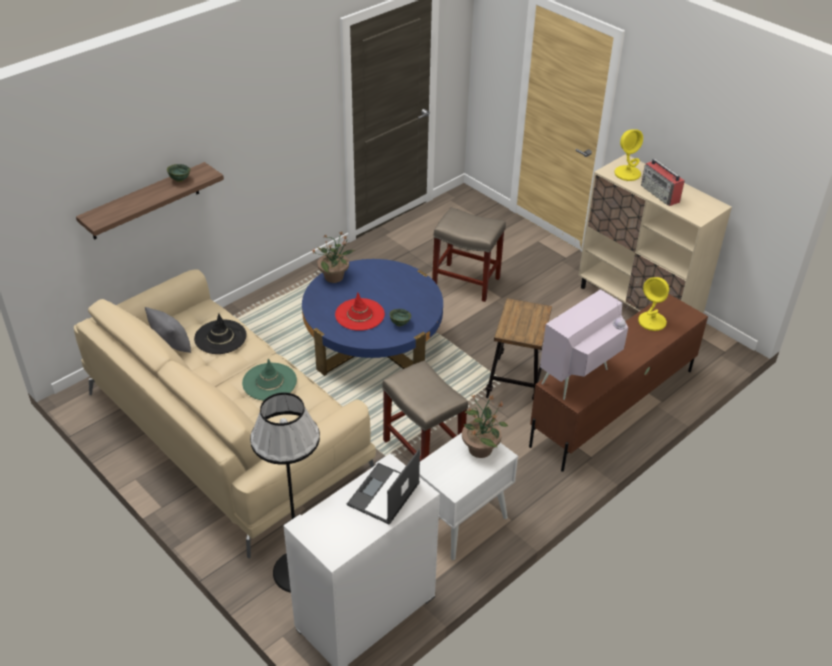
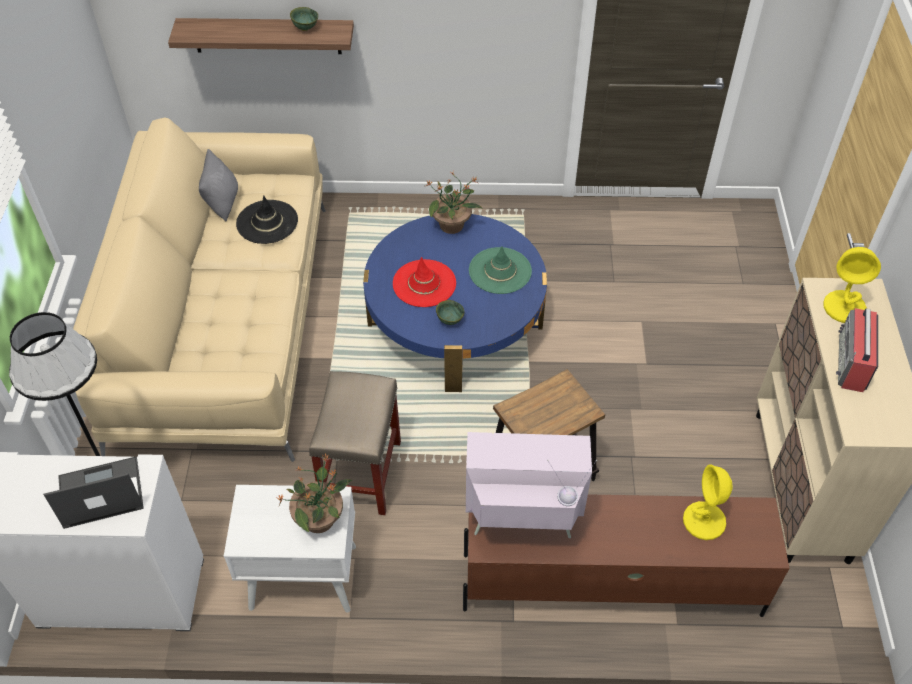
camera: 45 degrees right, 10 degrees up
green hat [242,359,297,401] -> green hat moved to [469,246,532,294]
beige stool [432,207,506,302] -> none

